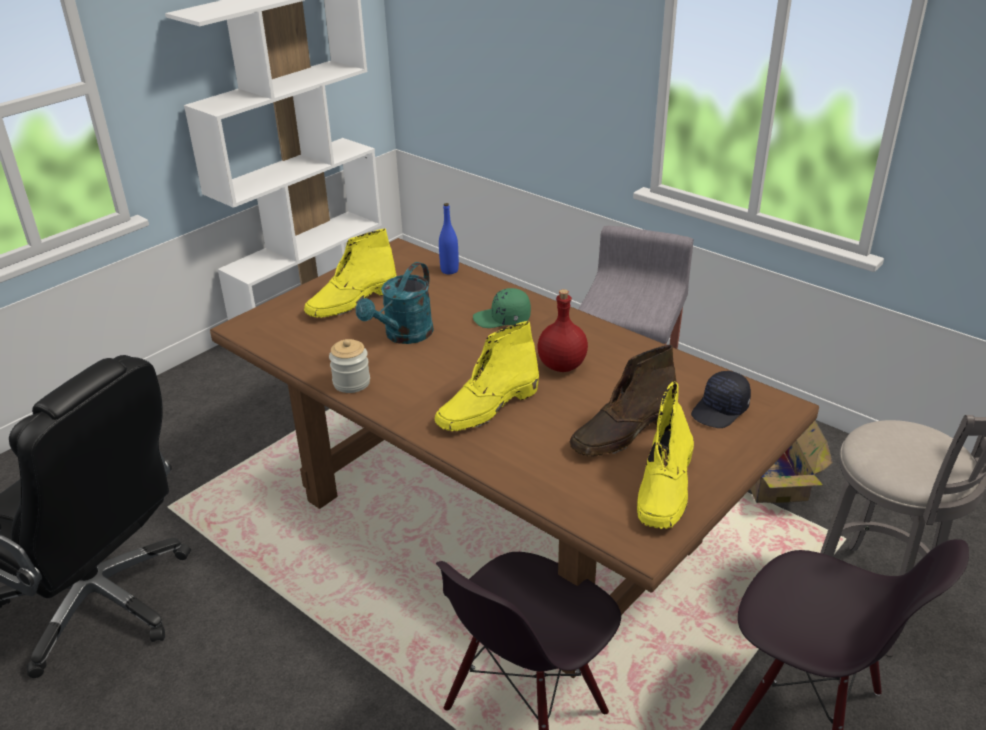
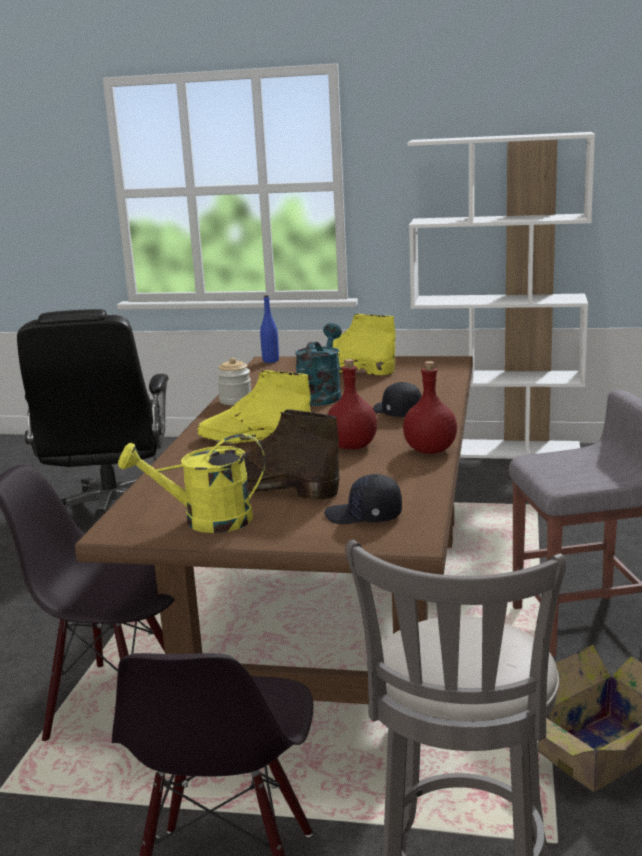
camera: 60 degrees right, 15 degrees down
turquoise watering can [356,262,434,344] -> turquoise watering can turned 105 degrees clockwise [295,323,342,406]
blue bottle [439,203,459,274] -> blue bottle moved to [260,295,279,363]
green cap [473,288,531,328] -> black cap [373,382,422,417]
yellow boot [637,381,694,529] -> yellow watering can [118,434,265,533]
none -> red bottle [403,361,457,454]

